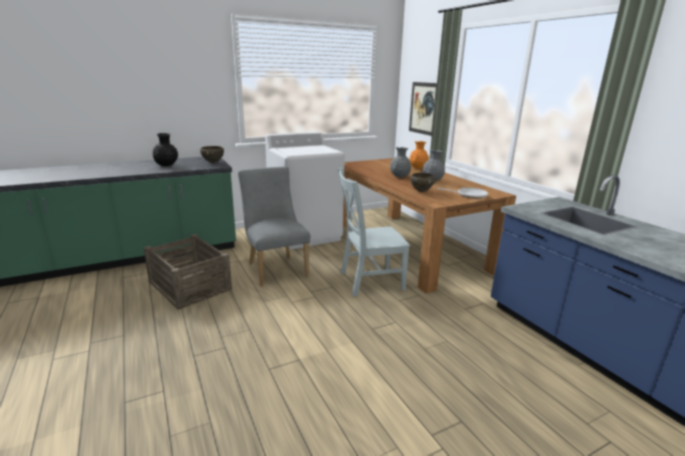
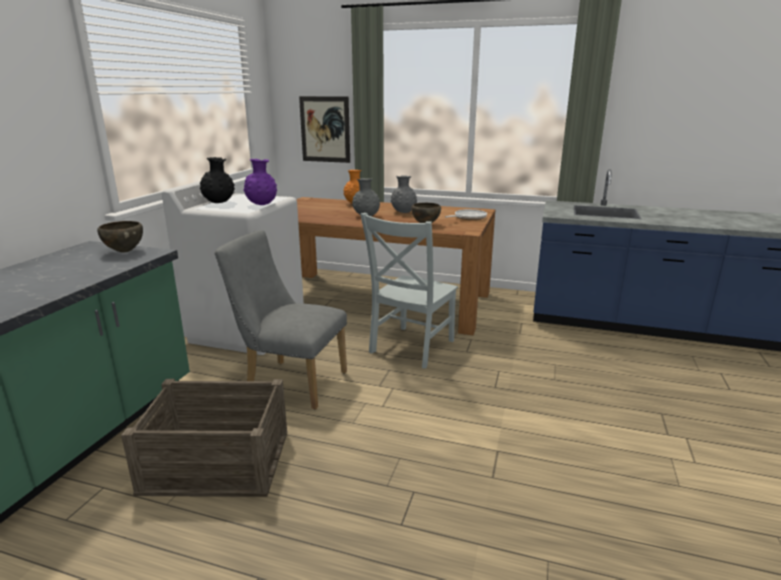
camera: 45 degrees left, 0 degrees up
black vase [153,133,178,166] -> black vase moved to [200,157,235,203]
none -> purple vase [243,159,277,205]

